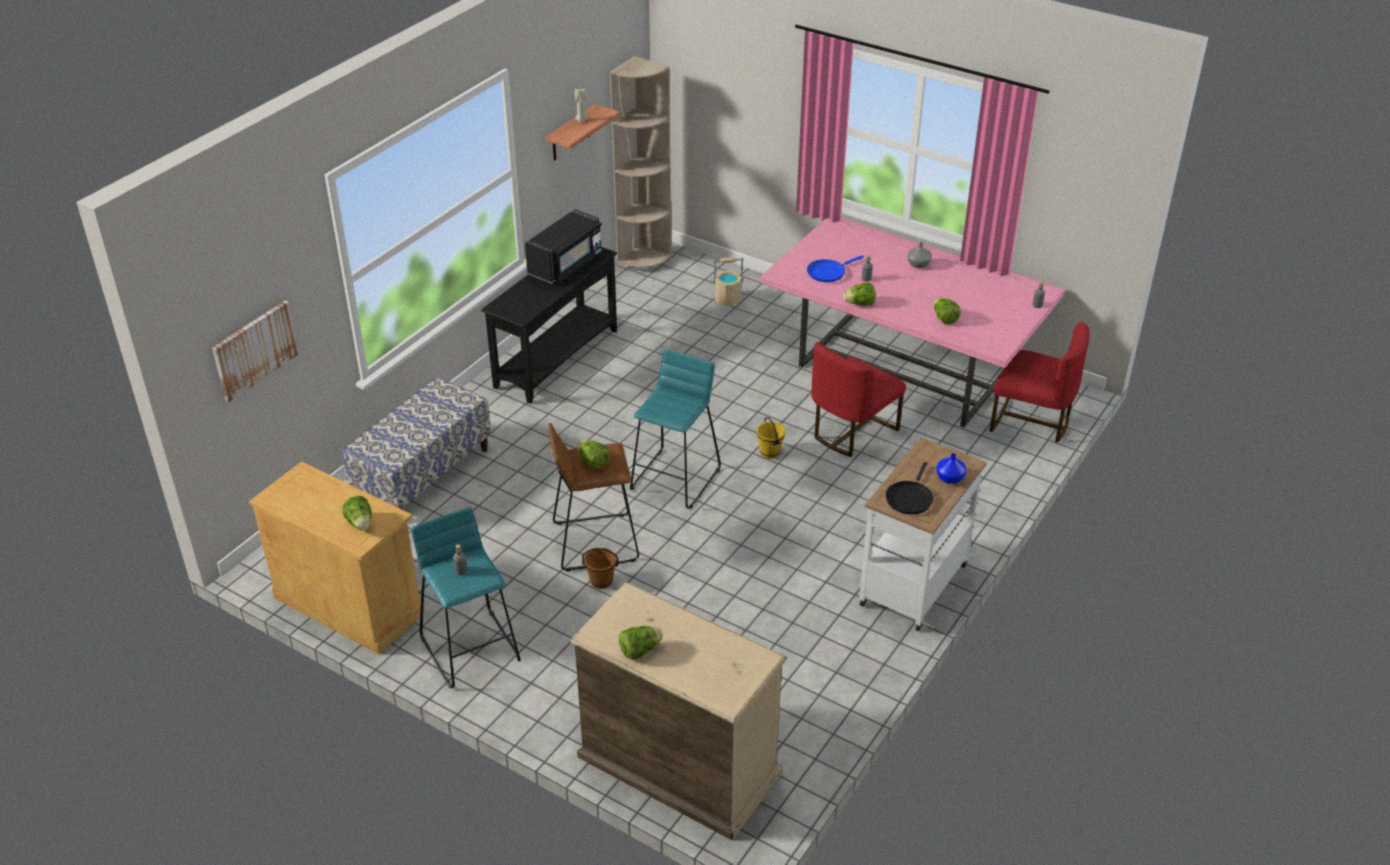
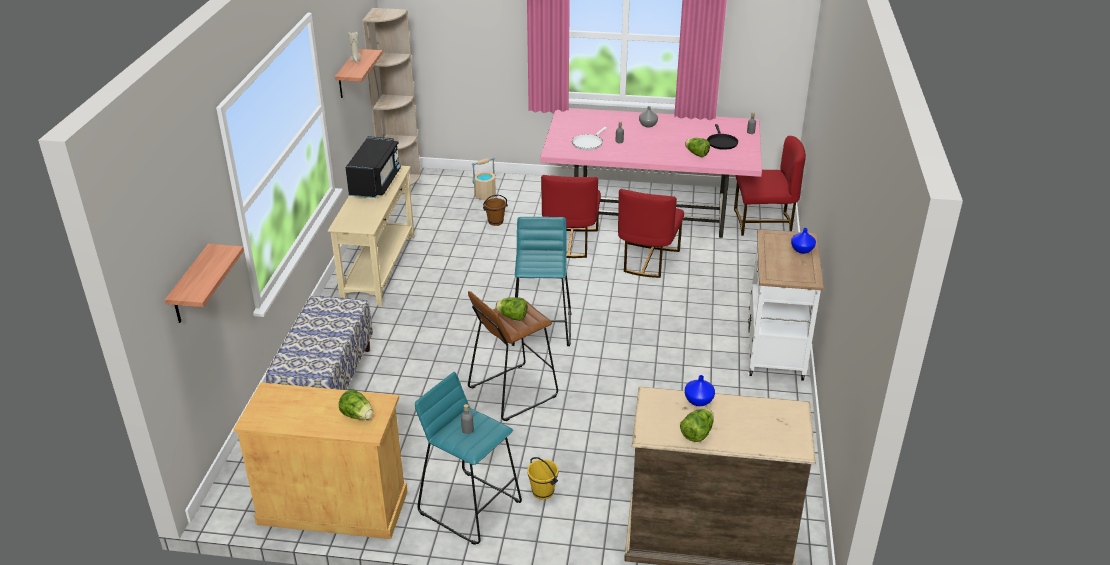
camera: 25 degrees left, 5 degrees down
picture [212,300,299,402] -> shelf [165,244,244,323]
black console table [481,247,617,404] -> beige console table [328,166,415,306]
brown bucket [582,548,619,589] -> brown bucket moved to [483,195,508,226]
yellow bucket [757,417,785,459] -> yellow bucket moved to [527,457,558,500]
blue frying pan [807,255,864,282] -> white frying pan [572,127,607,150]
lettuce [843,283,876,306] -> none
black frying pan [886,462,933,514] -> black frying pan moved to [707,124,738,150]
none -> red chair [541,175,601,258]
none -> blue vase [685,375,715,406]

